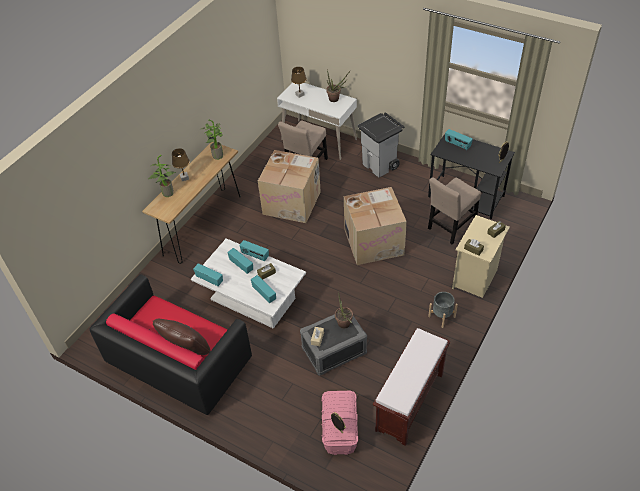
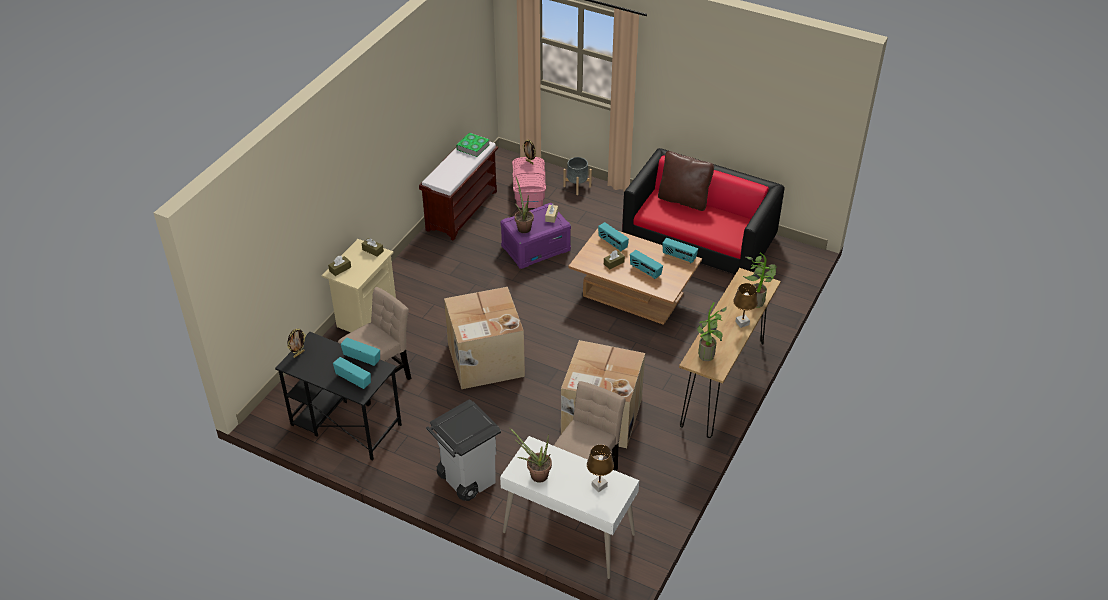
camera: 175 degrees right, 5 degrees down
white coffee table [191,238,306,329] -> brown coffee table [568,228,702,325]
radio [239,240,269,261] -> radio moved to [341,337,380,366]
grey storage box [300,314,367,376] -> purple storage box [500,203,571,269]
grey planter [428,292,458,328] -> grey planter moved to [563,157,592,195]
none -> book [456,133,490,157]

